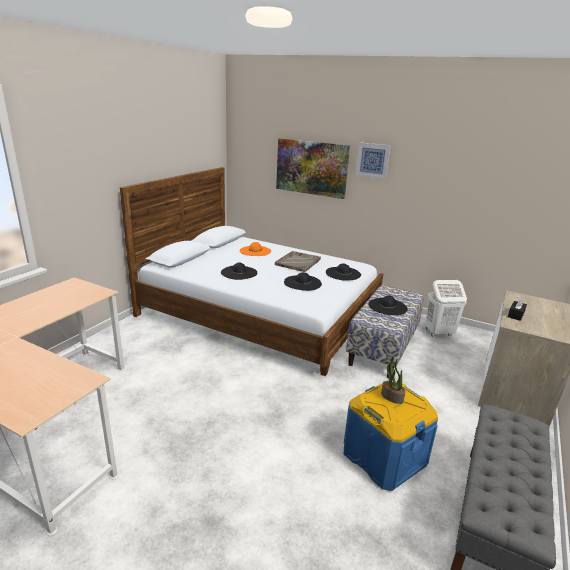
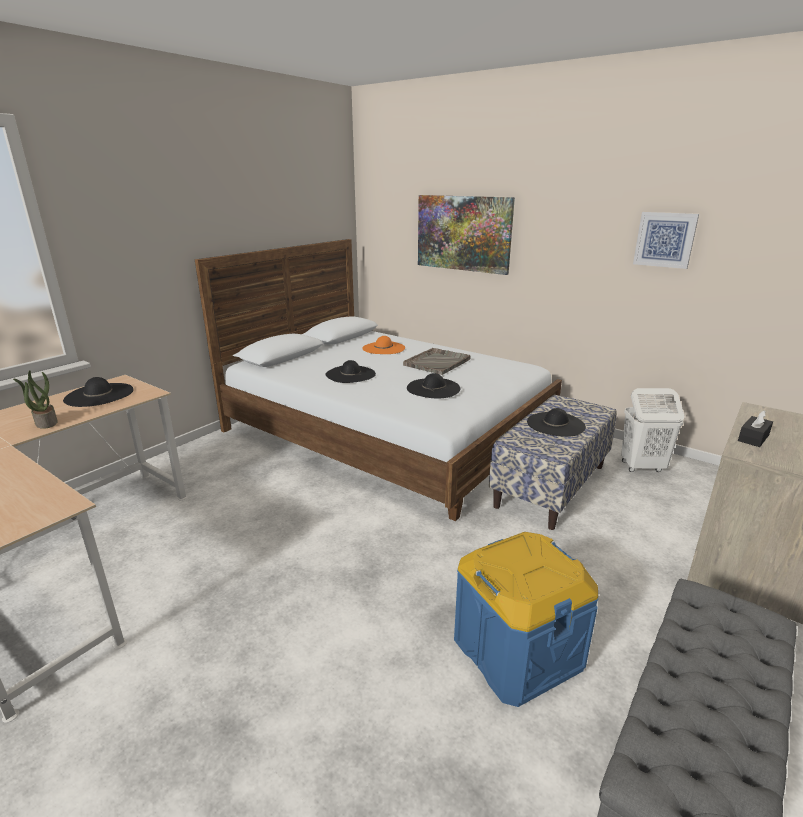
camera: 10 degrees right, 0 degrees up
black hat [326,264,361,281] -> black hat moved to [63,377,134,407]
picture [355,142,391,179] -> picture moved to [633,212,699,269]
potted plant [381,358,405,404] -> potted plant moved to [13,370,58,429]

